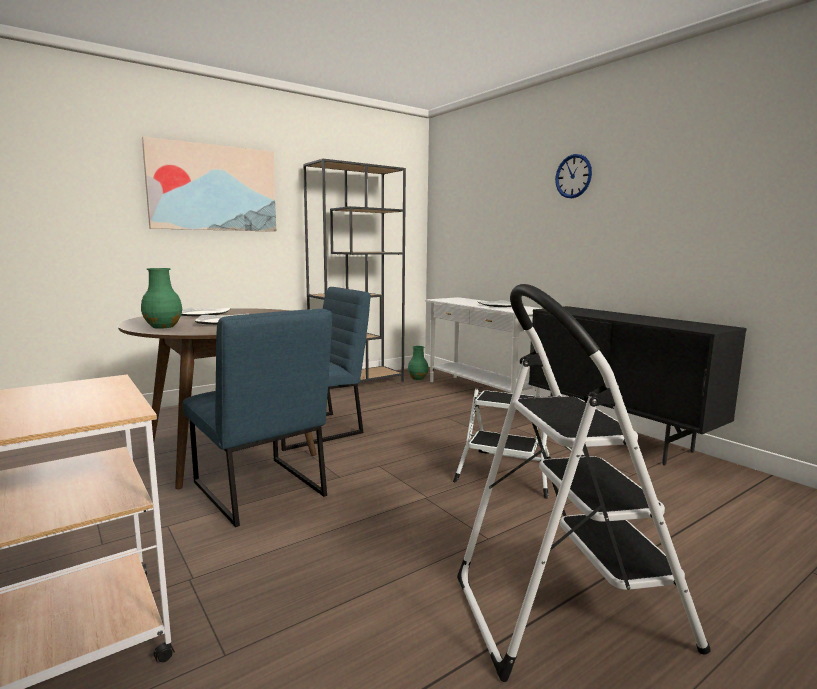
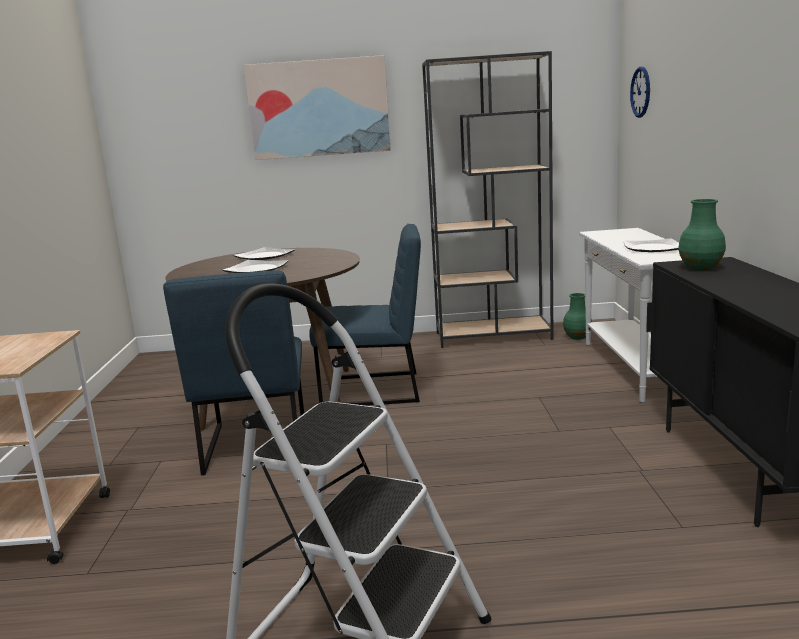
camera: 35 degrees right, 5 degrees up
green vase [141,268,182,329] -> green vase moved to [678,199,726,271]
step ladder [453,388,552,499] -> none
wall clock [555,154,592,198] -> wall clock moved to [630,67,650,118]

